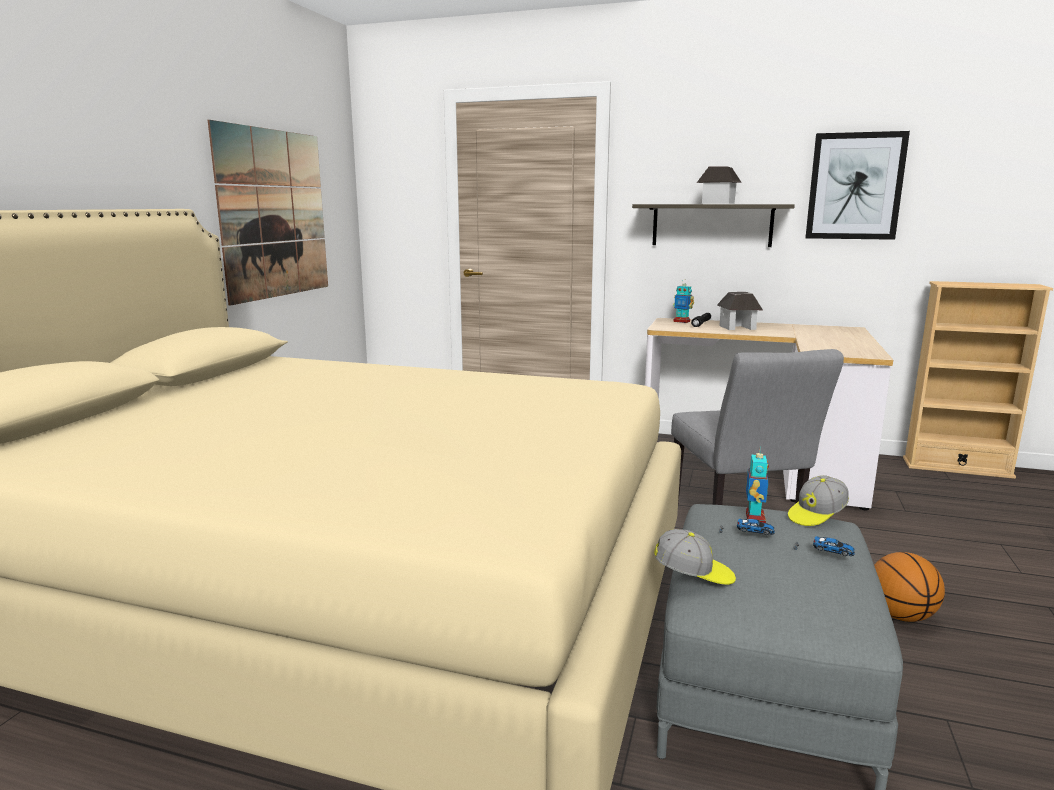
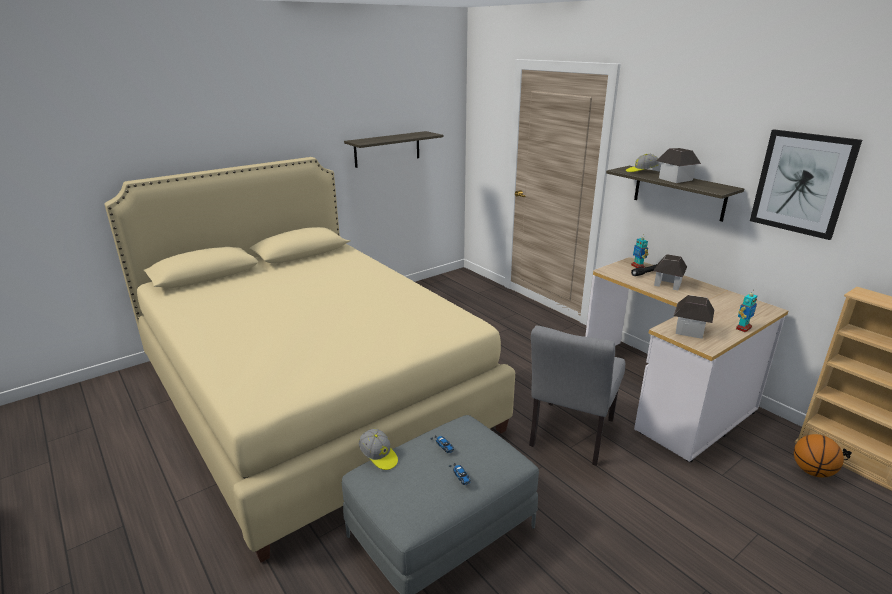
camera: 35 degrees right, 10 degrees up
picture [208,120,328,306] -> shelf [344,131,443,168]
toy robot [746,446,769,523] -> toy robot moved to [736,291,757,333]
cap [788,475,849,526] -> cap moved to [626,154,659,172]
basketball [874,552,945,622] -> basketball moved to [794,434,844,477]
none -> toy house [673,295,714,339]

